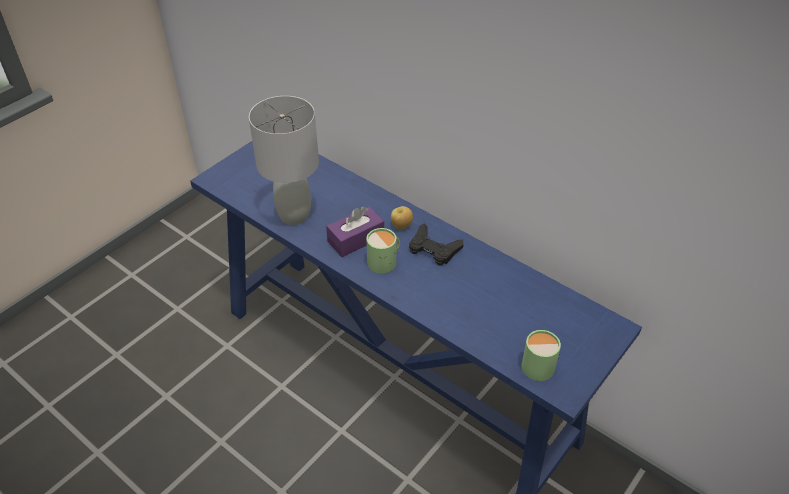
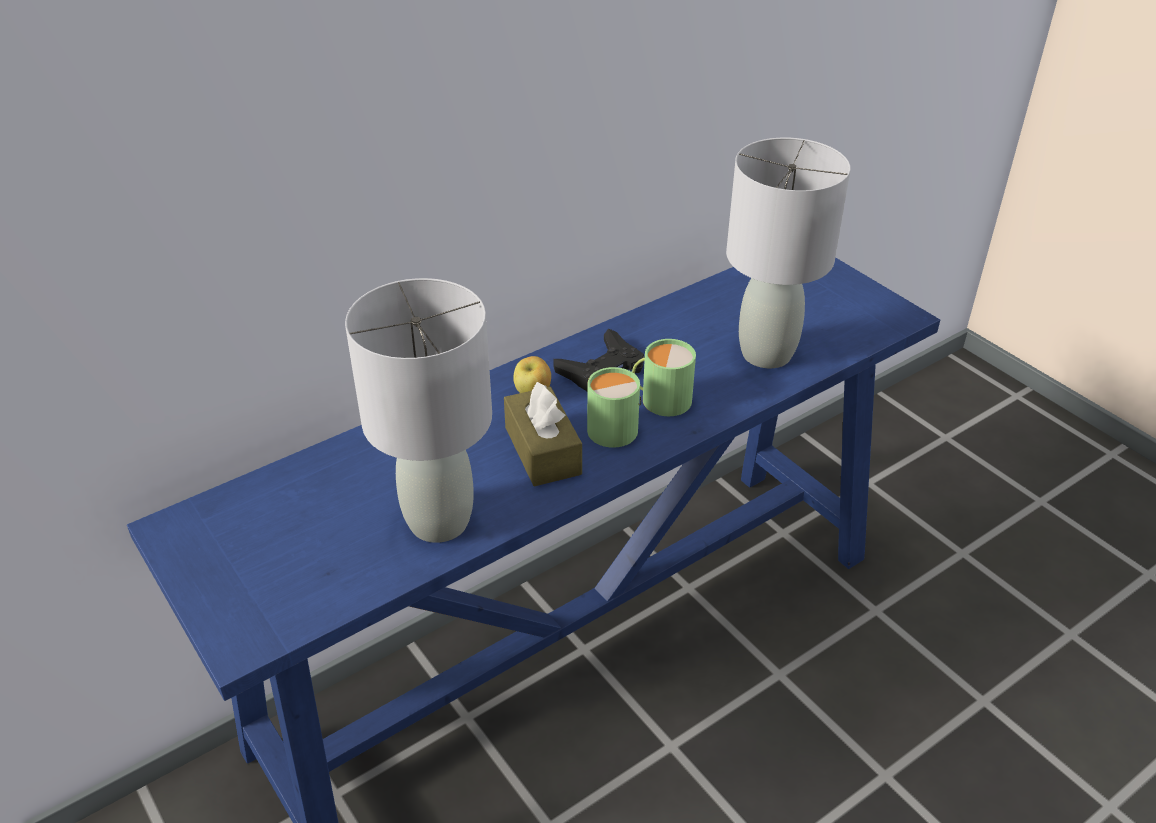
camera: 75 degrees left, 5 degrees down
purple tissue box [326,206,384,257] -> brown tissue box [504,382,582,486]
green mug [522,330,561,381] -> green mug moved to [632,339,696,416]
none -> grey table lamp [726,138,851,368]

